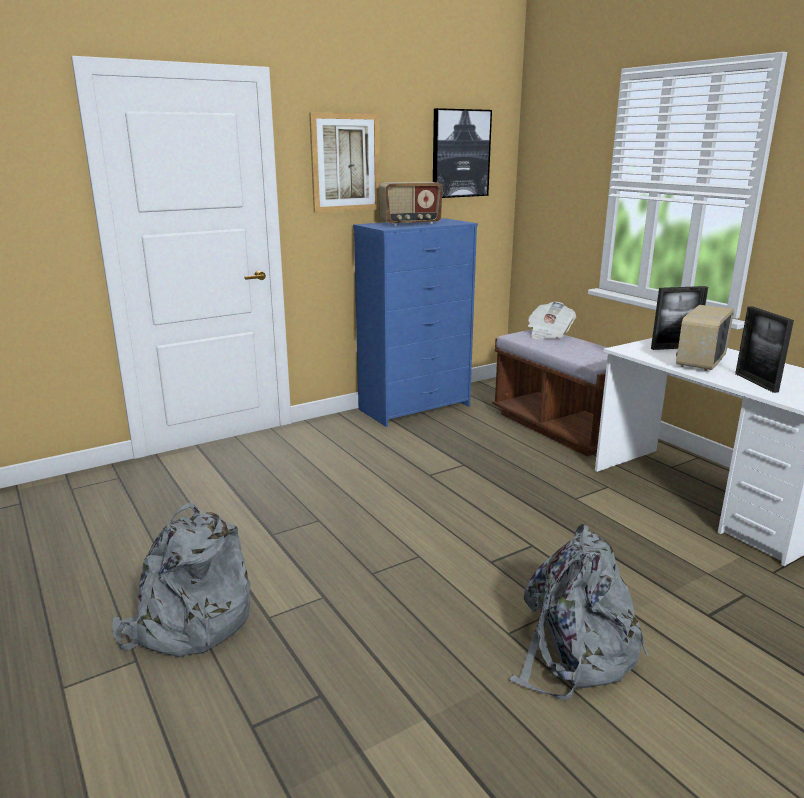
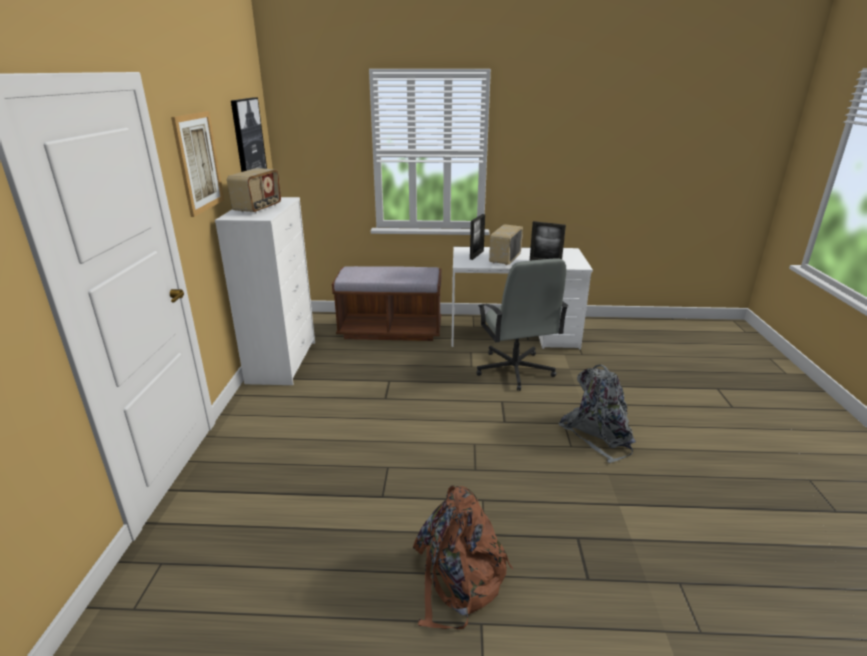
camera: 55 degrees left, 5 degrees up
grey backpack [112,503,250,658] -> brown backpack [413,486,513,629]
blue dresser [353,218,478,427] -> white dresser [215,197,315,385]
newspaper [528,302,576,339] -> none
radio [676,305,734,371] -> radio turned 45 degrees clockwise [489,224,523,265]
none -> grey office chair [476,258,568,391]

